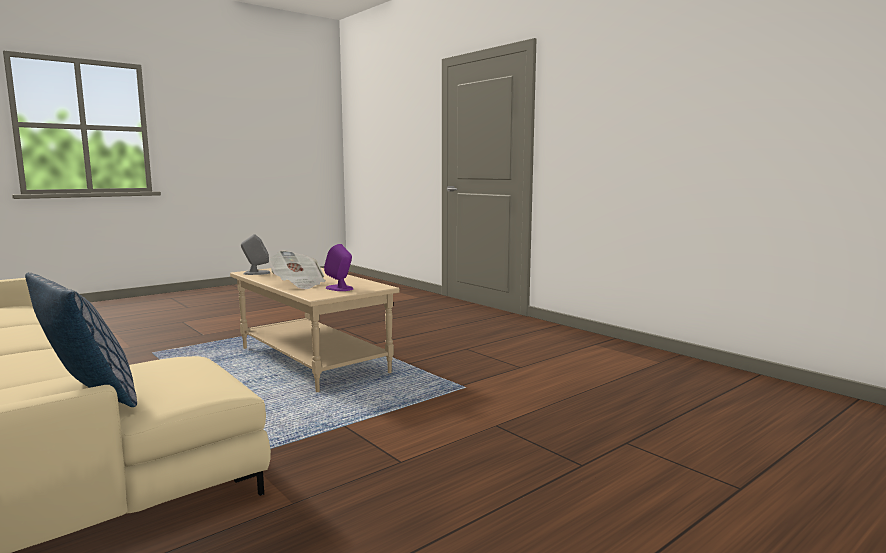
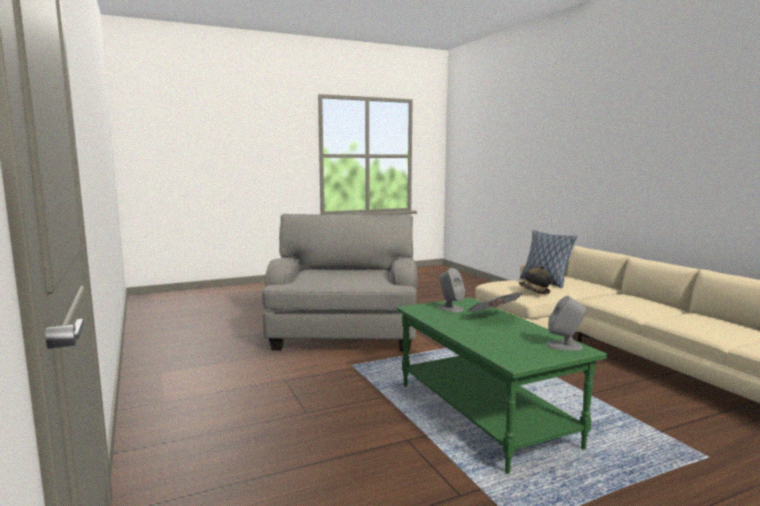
camera: 165 degrees left, 0 degrees up
beige coffee table [230,267,400,392] -> green coffee table [397,297,607,474]
purple speaker [324,244,353,291] -> grey speaker [438,268,465,312]
none -> grey armchair [262,214,417,352]
none -> hat [519,266,551,294]

